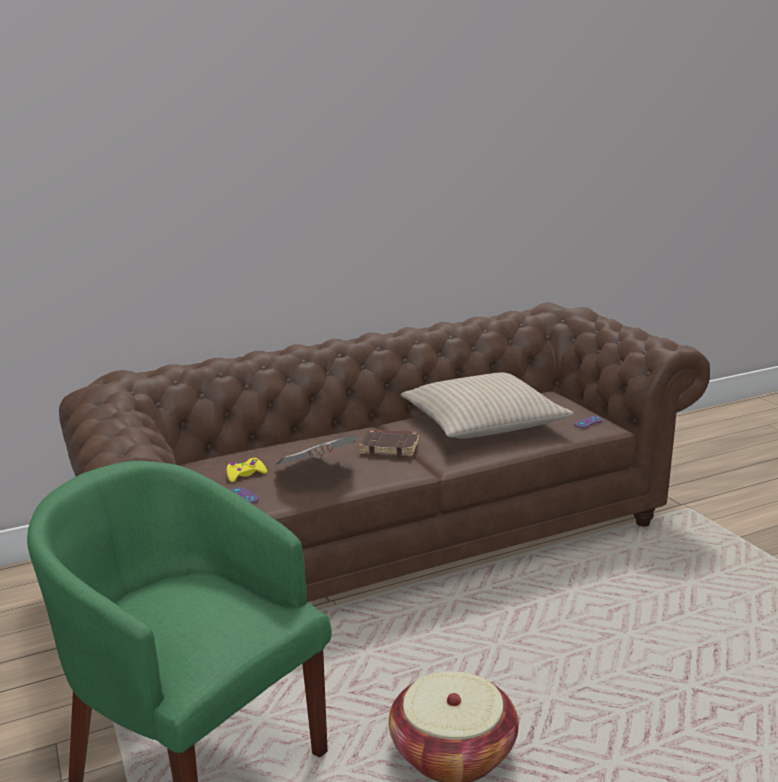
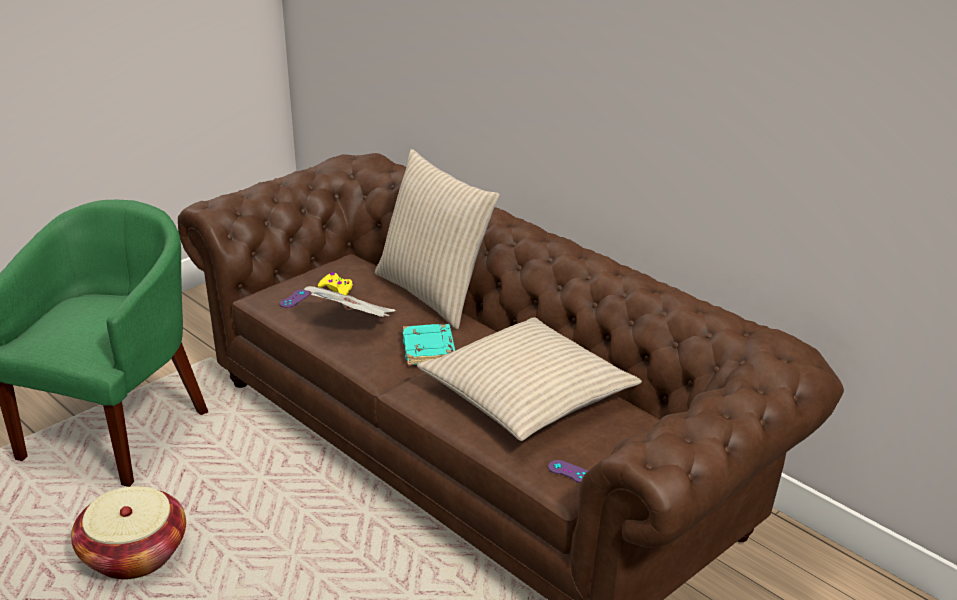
camera: 70 degrees right, 10 degrees up
brown book [359,430,420,457] -> turquoise book [403,324,455,365]
none -> beige pillow [375,149,500,329]

